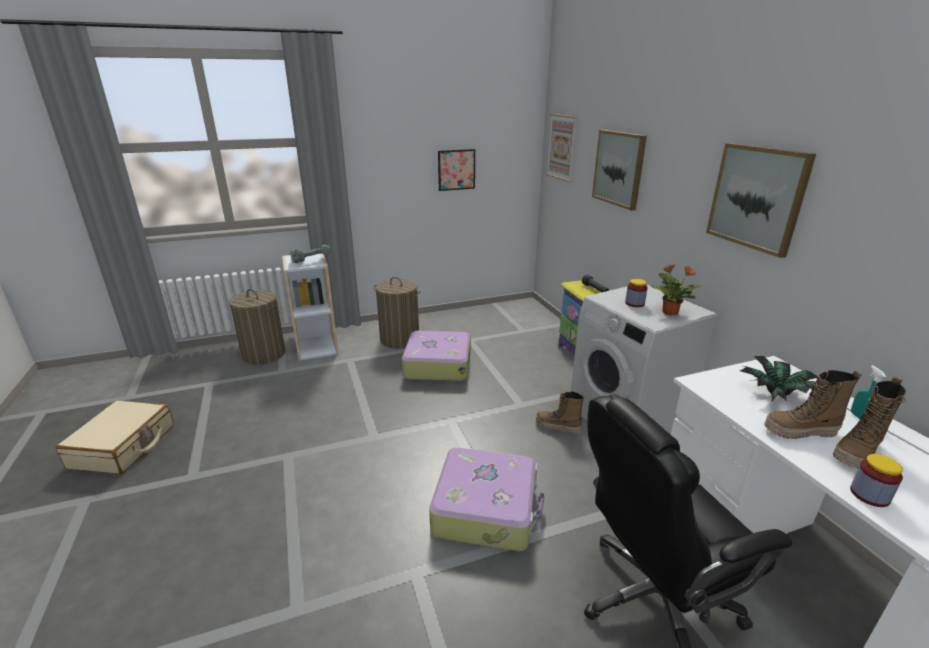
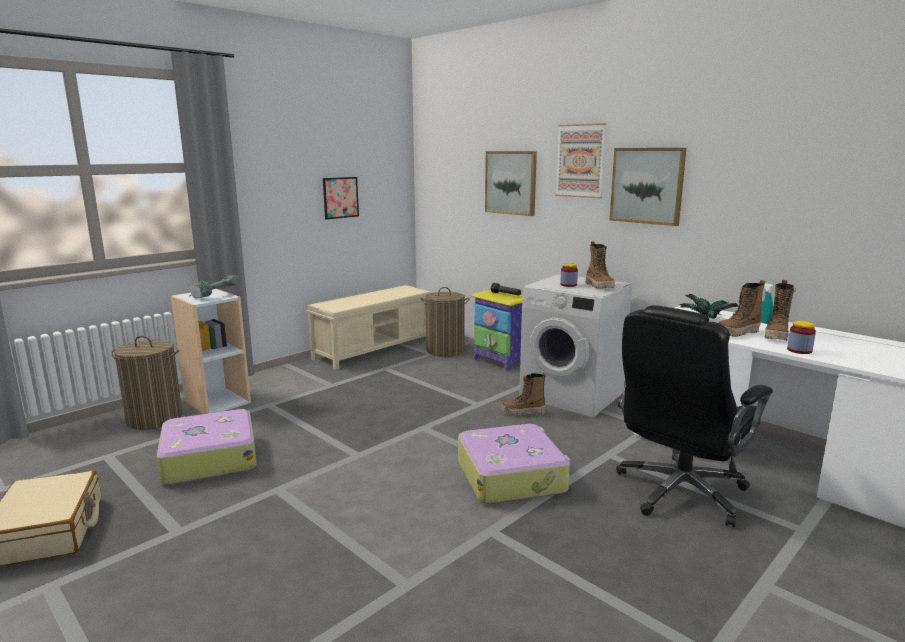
camera: 25 degrees left, 10 degrees down
laundry basket [374,277,421,348] -> laundry basket moved to [421,287,470,357]
suitcase [402,331,471,381] -> suitcase moved to [157,409,256,485]
picture [546,114,577,182] -> picture moved to [555,123,606,198]
potted plant [651,264,701,315] -> boot [585,241,615,289]
none -> beige bench [306,285,431,370]

